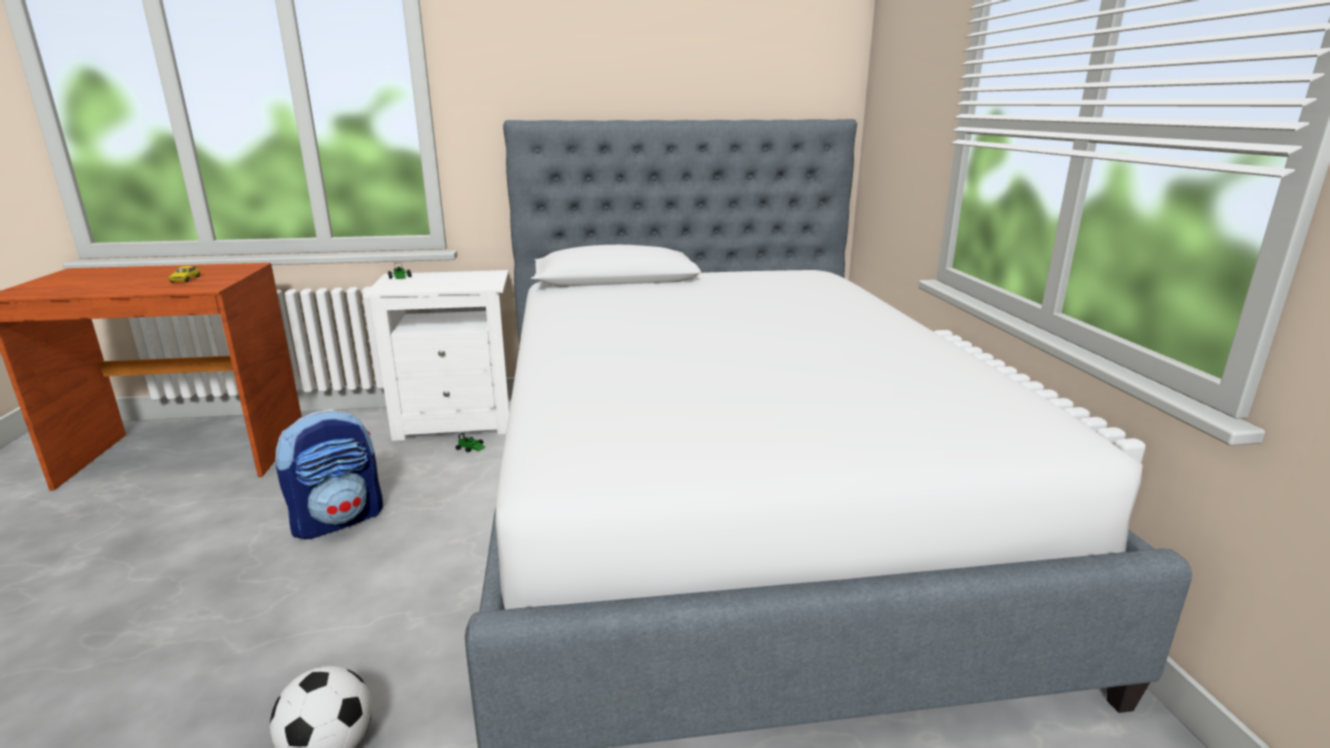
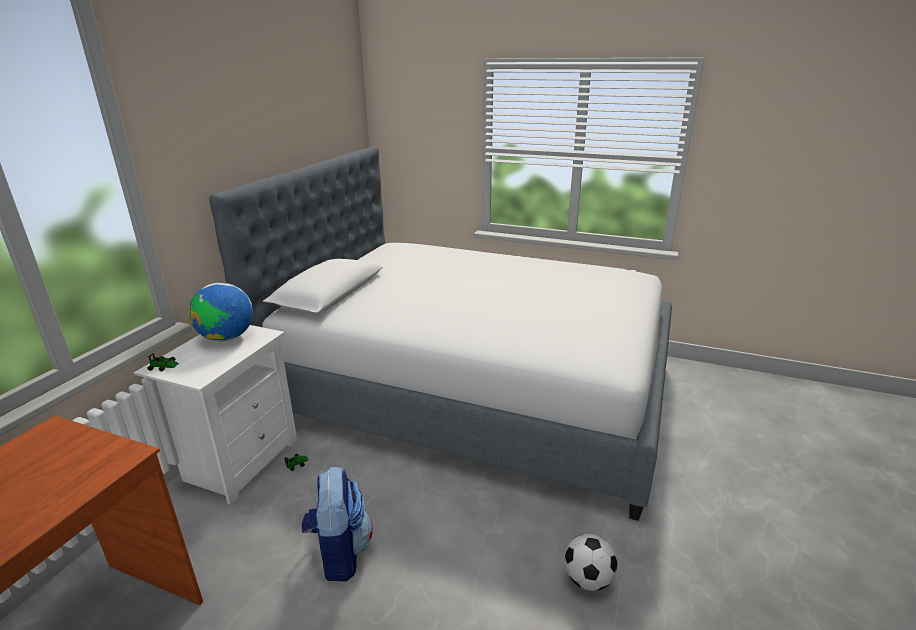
camera: 60 degrees left, 5 degrees up
toy car [169,266,200,283] -> none
none -> globe [189,283,253,341]

